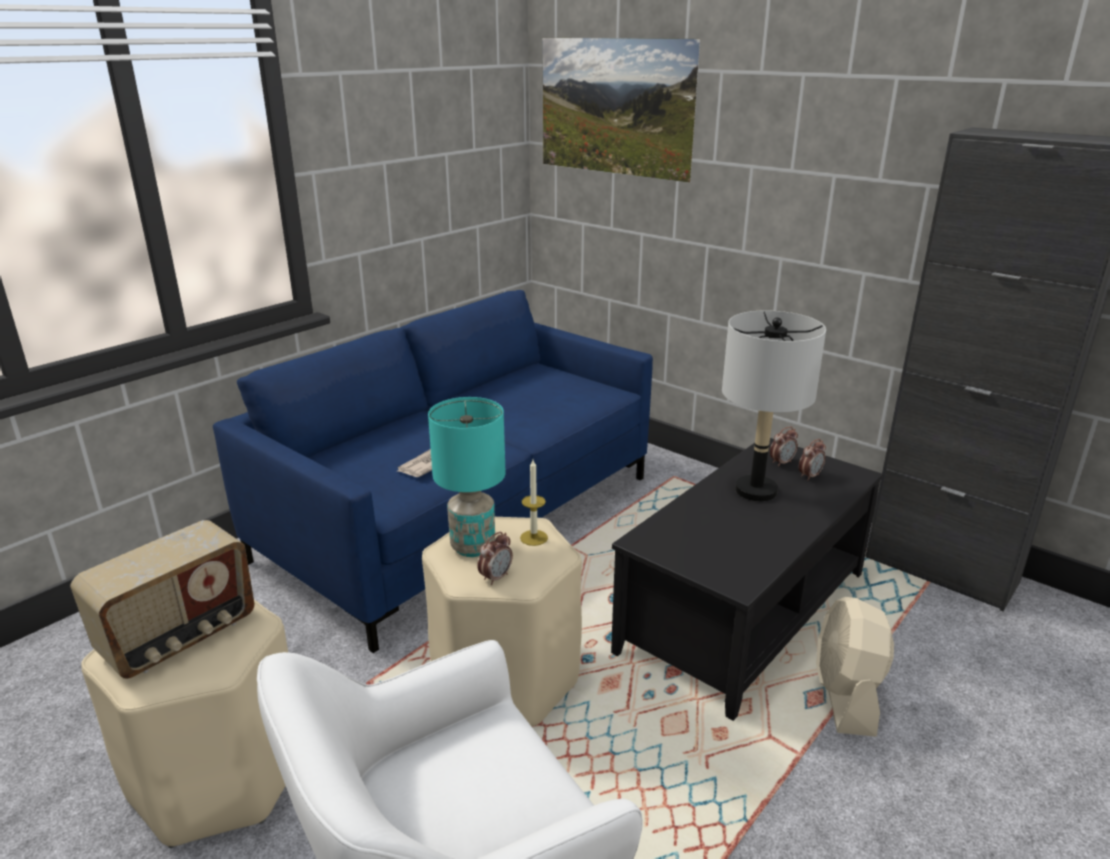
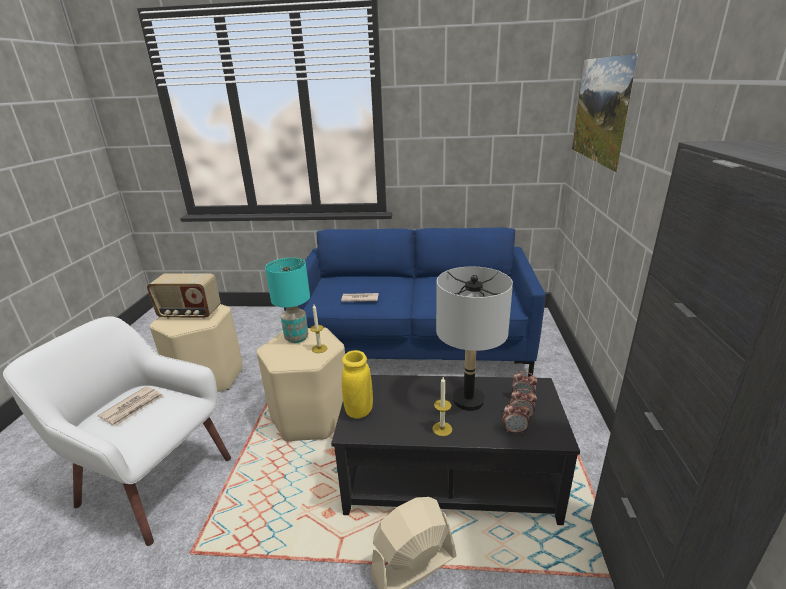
camera: 55 degrees right, 0 degrees up
alarm clock [477,532,513,585] -> alarm clock moved to [502,403,530,433]
none -> newspaper [98,386,164,425]
none -> yellow vase [342,350,373,419]
none -> candle [432,377,452,436]

